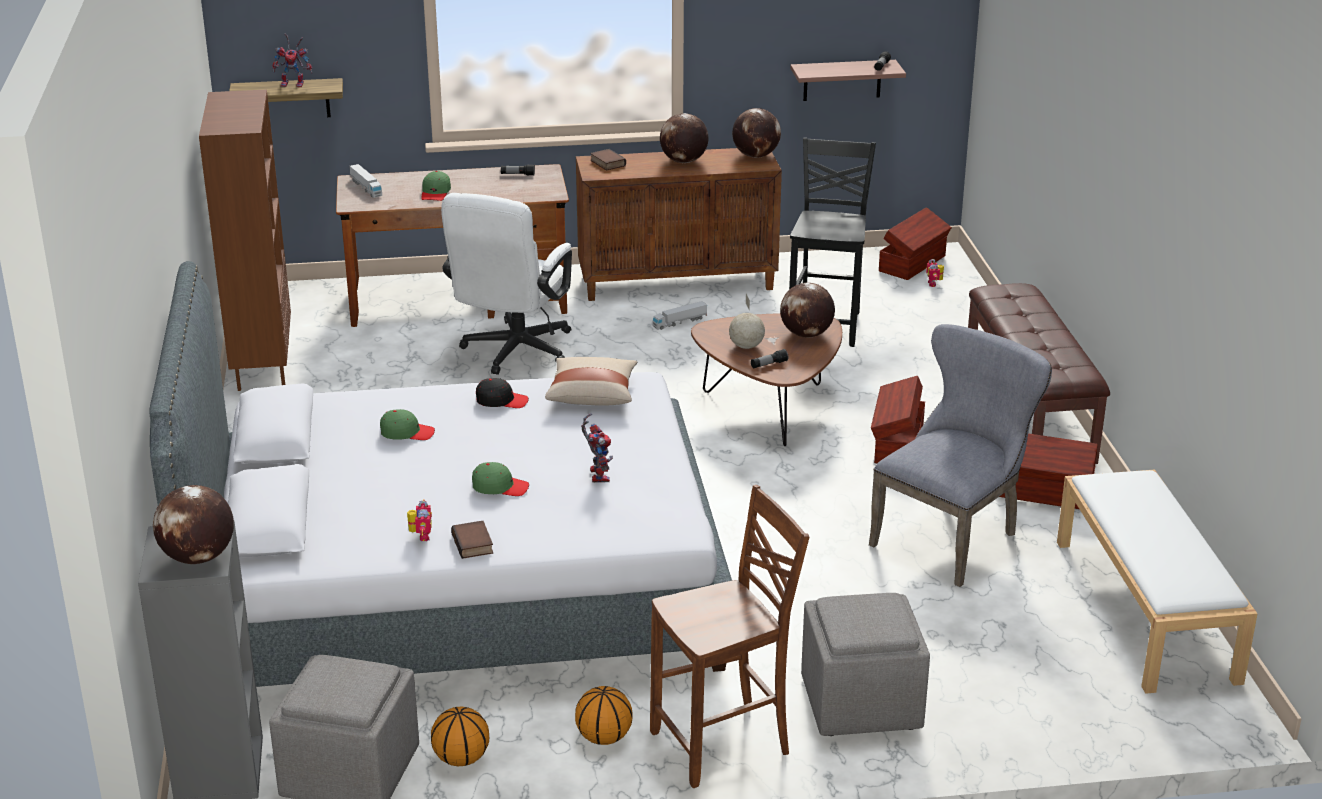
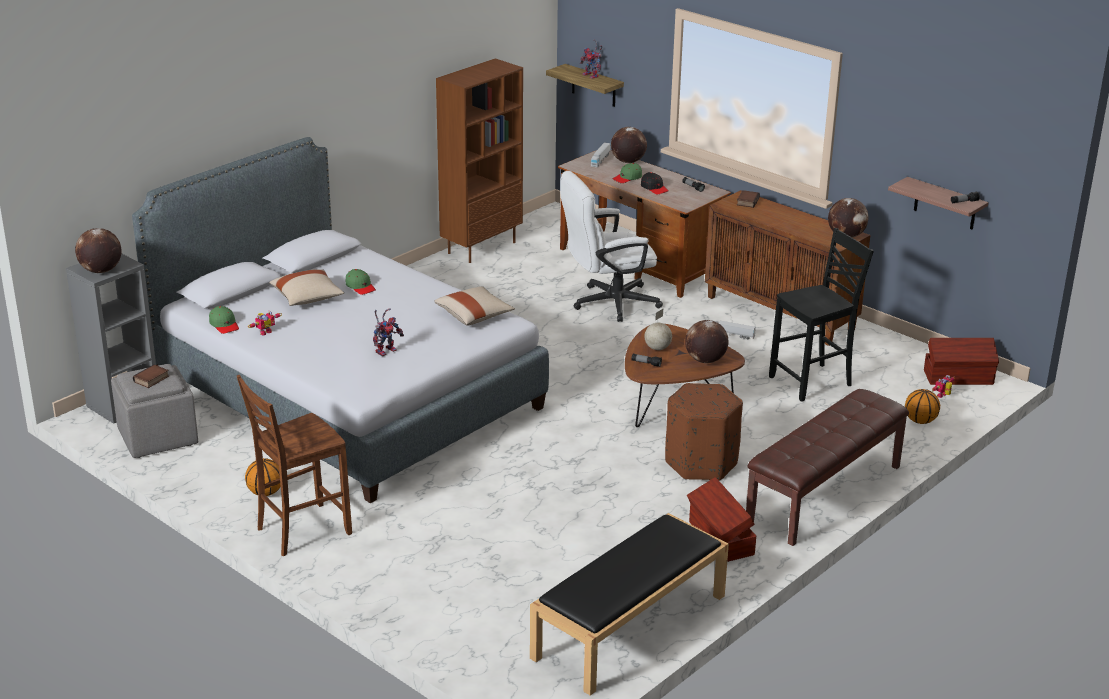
camera: 50 degrees right, 0 degrees up
basketball [431,706,489,766] -> basketball moved to [905,389,940,424]
book [451,521,493,559] -> book moved to [133,365,169,388]
green cap [472,462,529,496] -> green cap moved to [209,306,239,334]
black cap [476,378,529,408] -> black cap moved to [641,172,668,194]
brown chair [650,485,809,788] -> brown chair turned 120 degrees clockwise [237,375,352,556]
globe [660,113,709,163] -> globe moved to [611,127,647,163]
grey ottoman [801,593,930,736] -> none
grey chair [869,324,1052,587] -> none
brown storage box [871,376,925,463] -> brown ottoman [665,383,743,481]
white bench [1057,469,1258,694] -> black bench [530,513,729,695]
none -> beige pillow [269,269,344,306]

